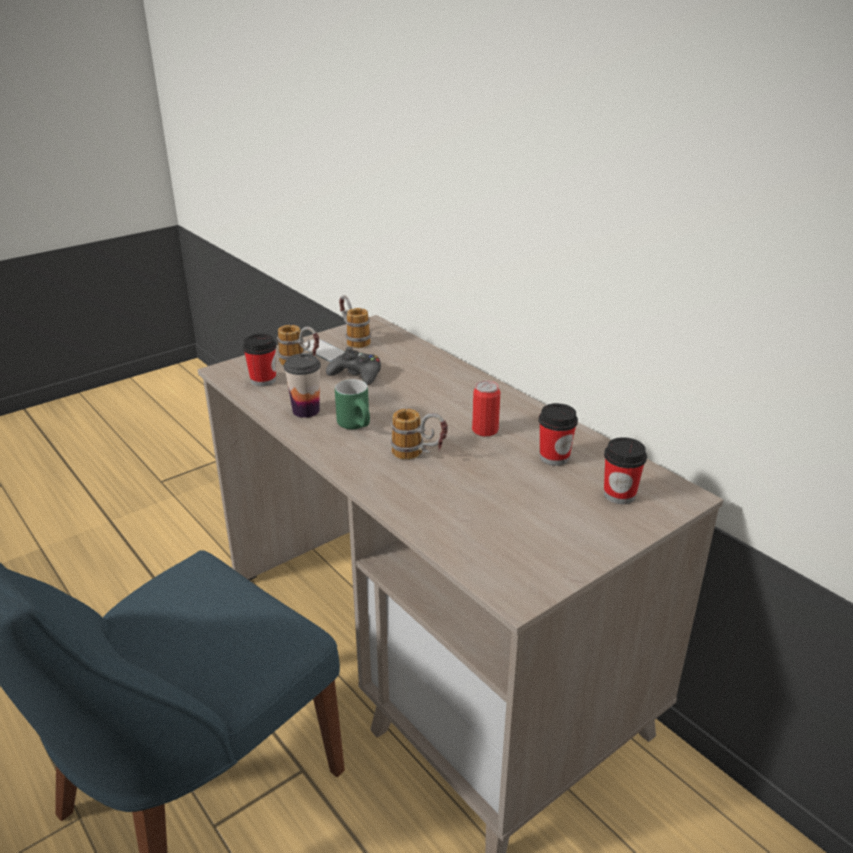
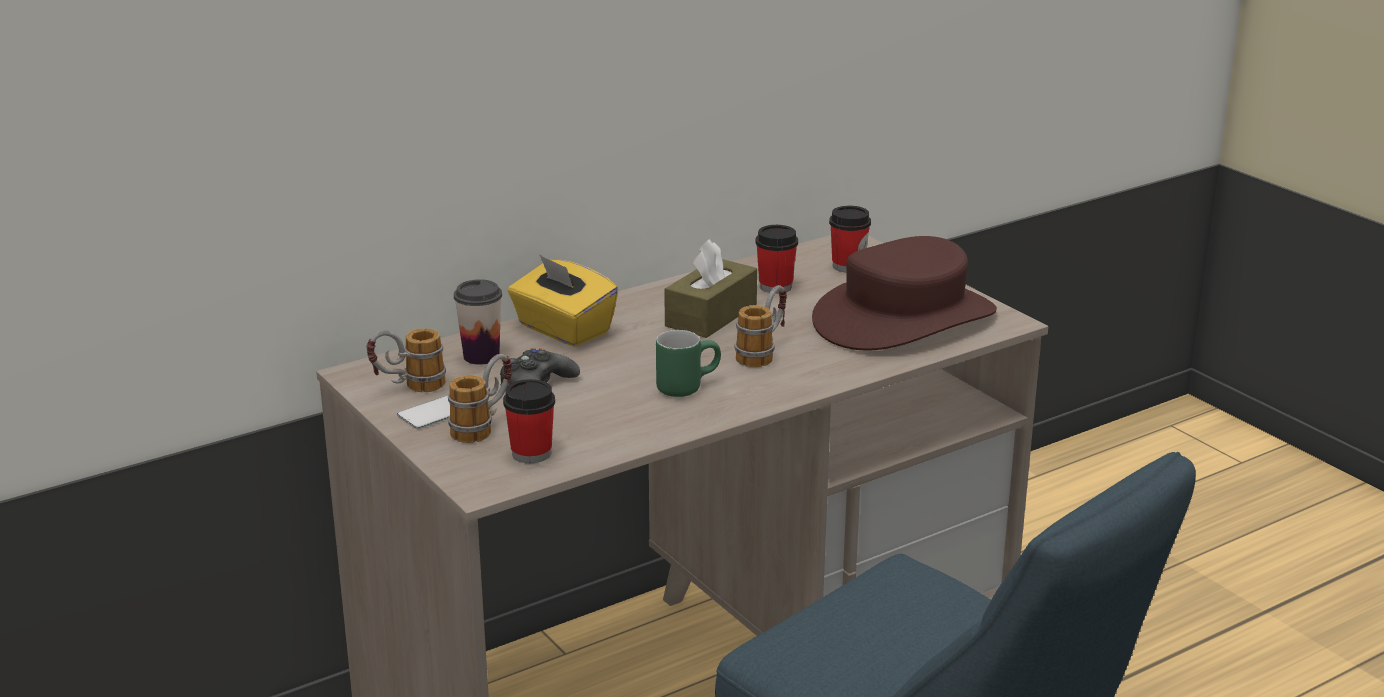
camera: 85 degrees left, 5 degrees down
cup [284,354,321,418] -> cup moved to [454,279,502,365]
can [472,381,500,436] -> brown tissue box [664,239,757,338]
none -> yellow tissue box [508,254,618,347]
none -> brown hat [812,236,997,351]

